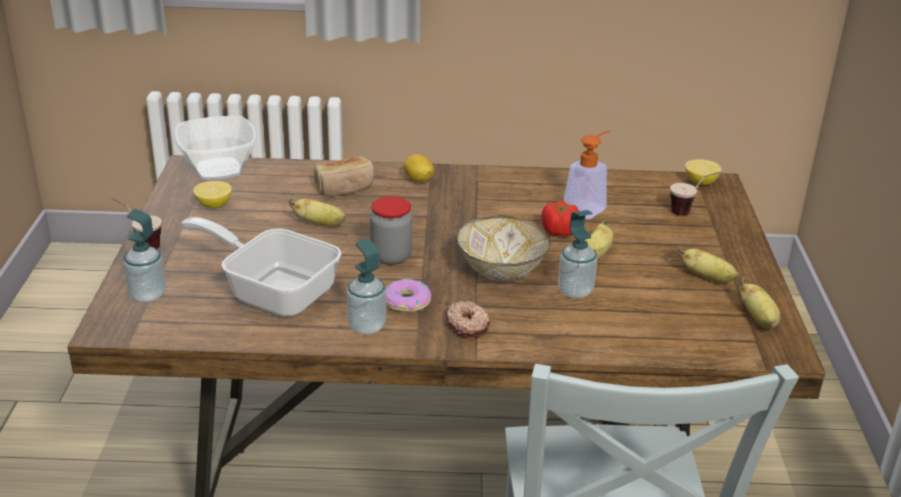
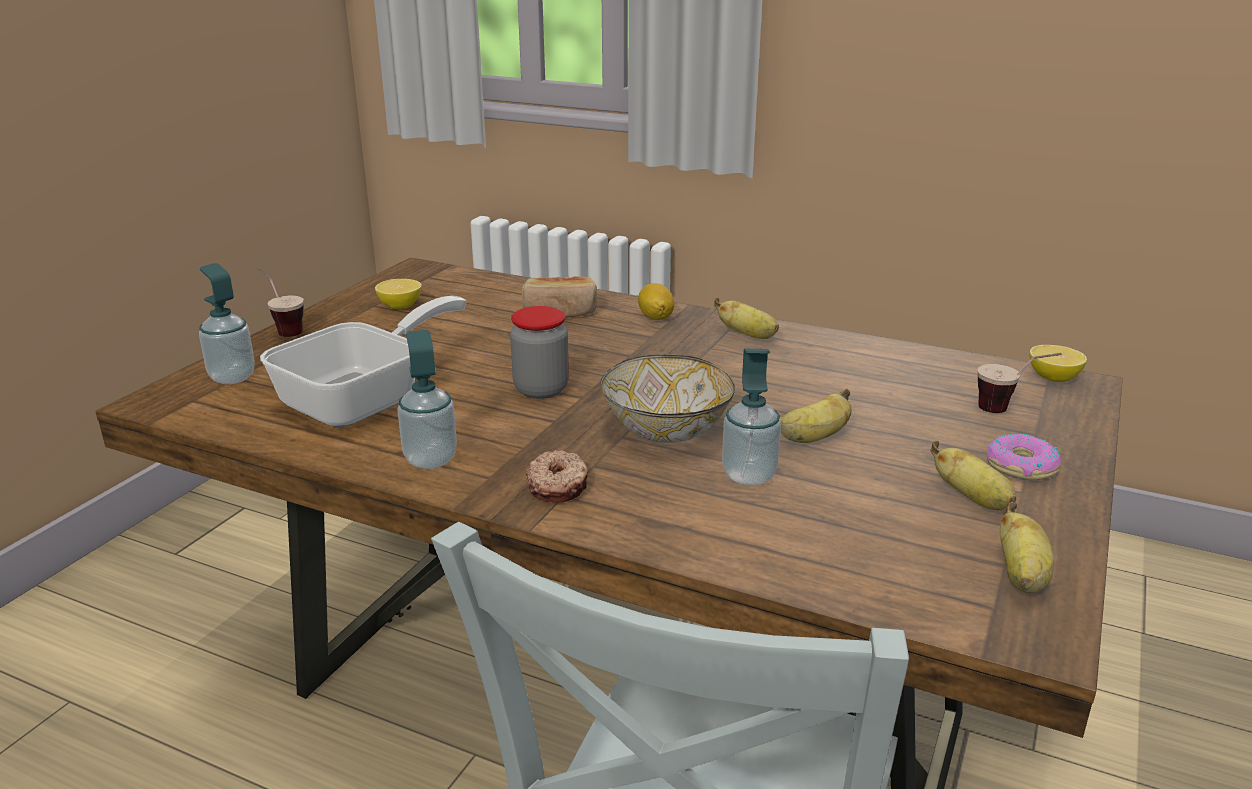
camera: 25 degrees right, 5 degrees down
bowl [174,116,256,180] -> none
frying pan [181,217,341,317] -> frying pan turned 75 degrees clockwise [260,296,467,427]
banana [289,198,346,226] -> banana moved to [714,298,779,339]
donut [386,279,431,312] -> donut moved to [987,434,1061,480]
tomato [541,201,579,236] -> none
soap dispenser [563,130,610,219] -> none

